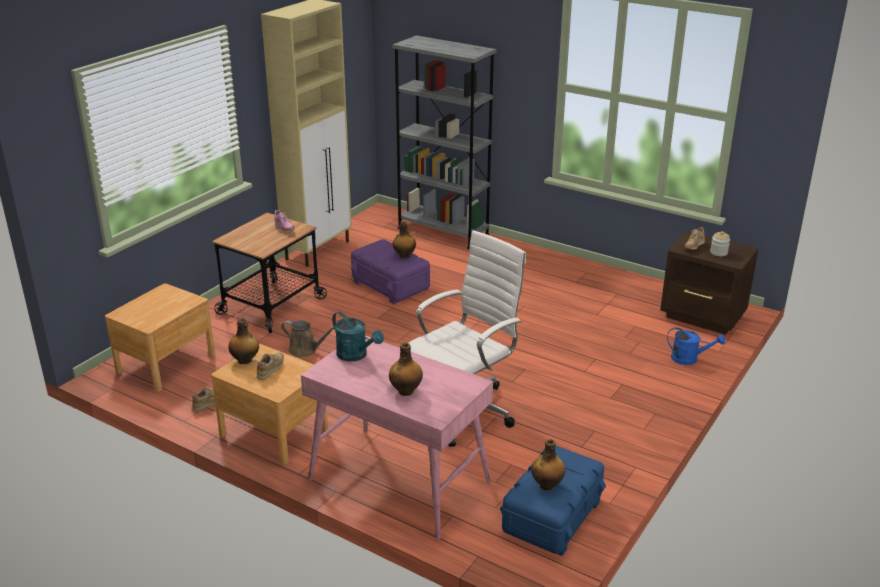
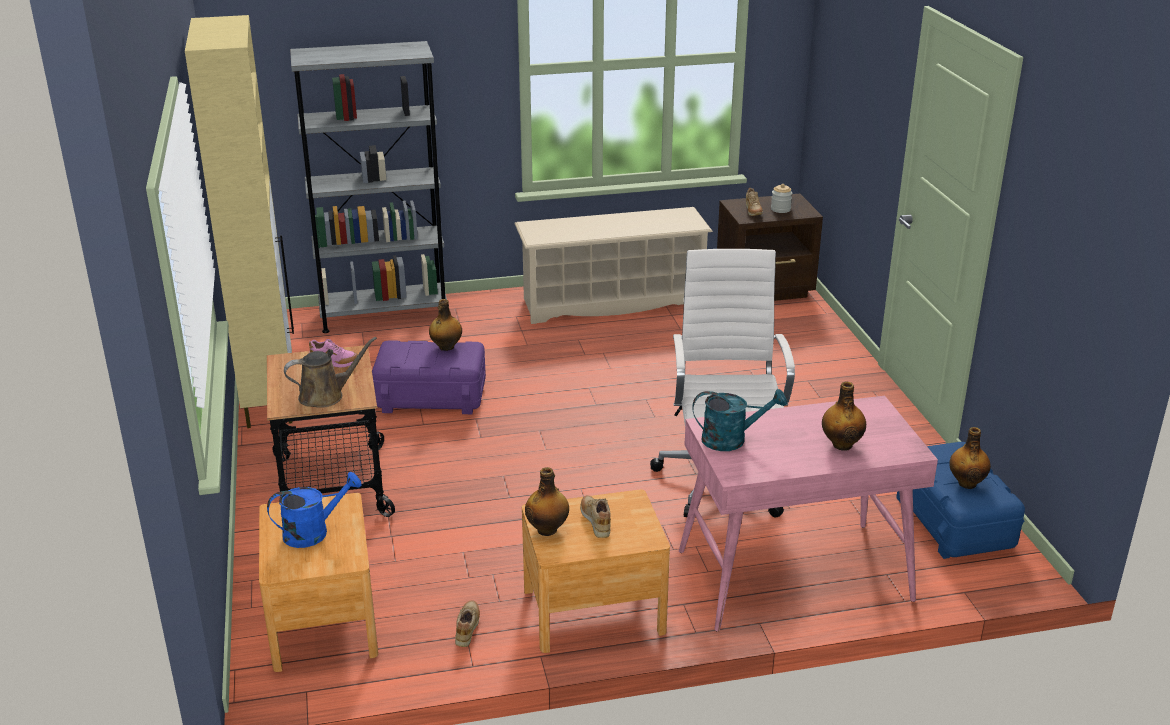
camera: 45 degrees left, 0 degrees up
brown watering can [281,320,334,357] -> brown watering can moved to [284,337,377,408]
blue watering can [667,327,725,365] -> blue watering can moved to [267,472,362,548]
none -> beige shoe rack [514,207,713,324]

